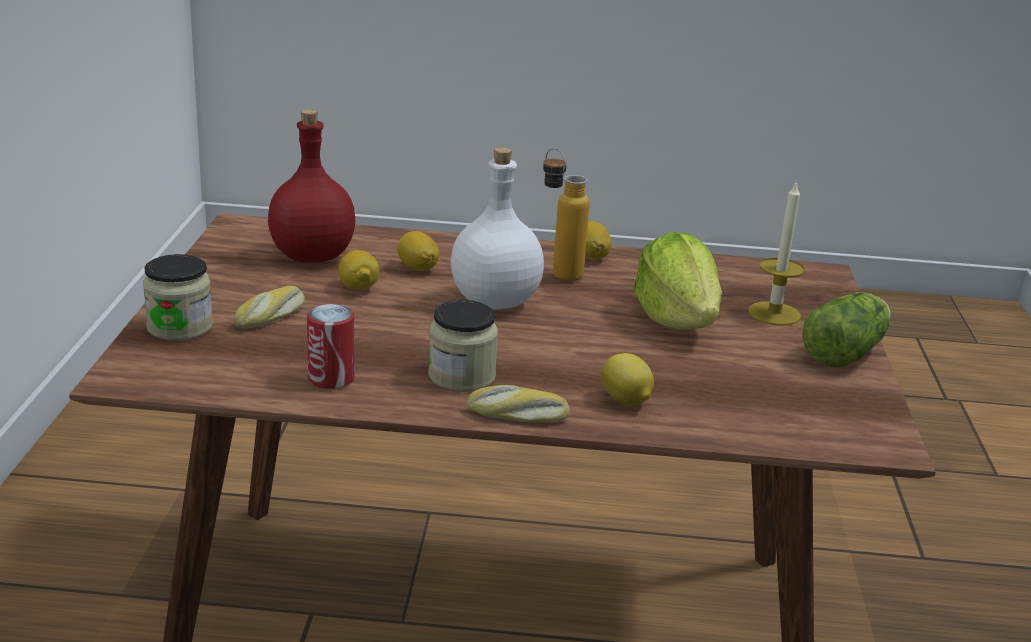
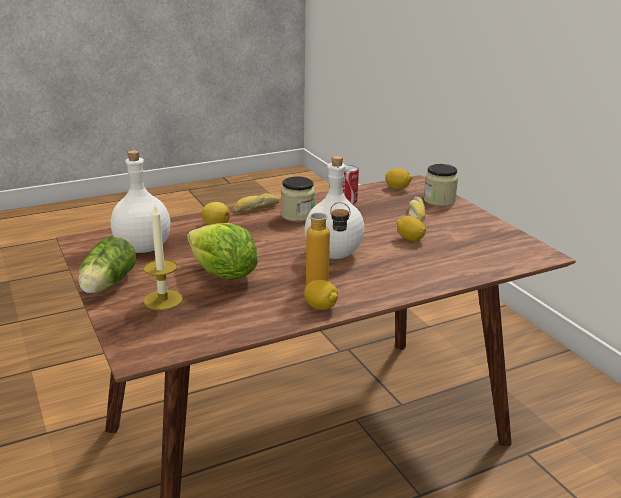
camera: 150 degrees right, 0 degrees up
red bottle [268,109,355,263] -> none
lemon [398,231,439,271] -> lemon moved to [385,168,413,189]
none -> white bottle [111,150,170,253]

